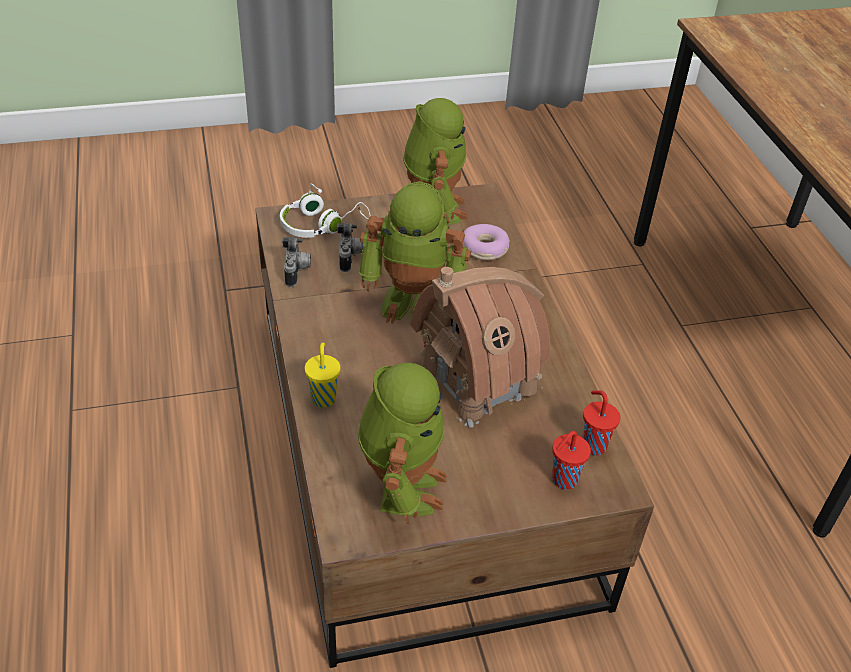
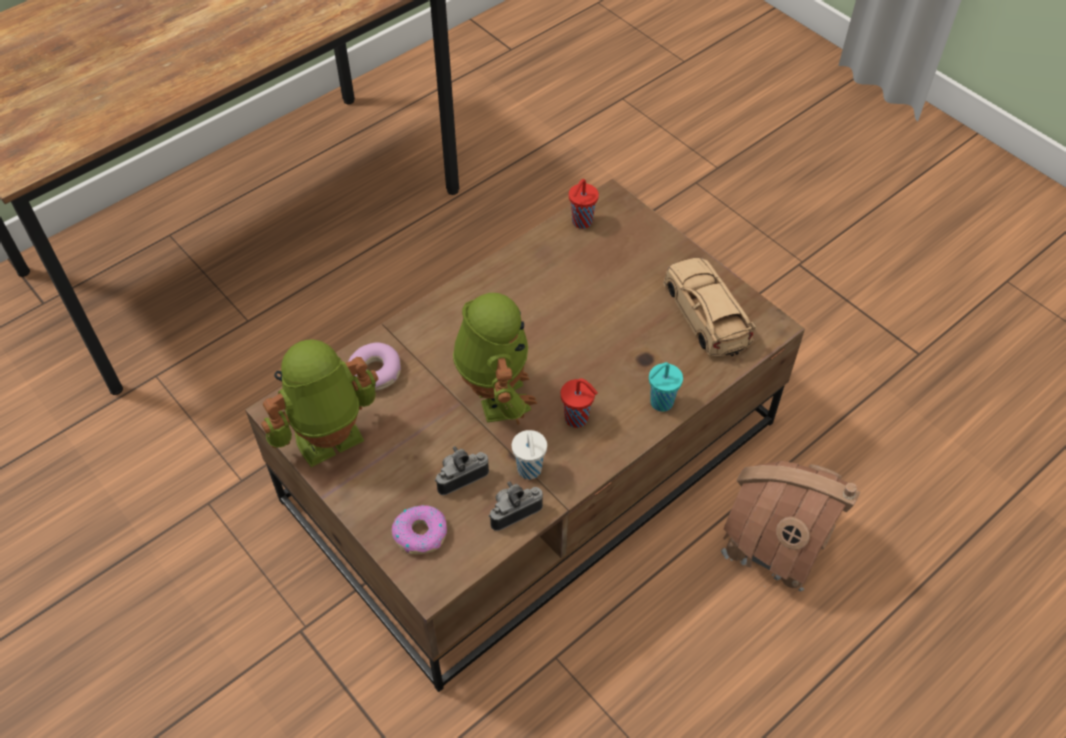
camera: 115 degrees left, 10 degrees up
white headphones [280,183,370,238] -> donut [392,505,447,554]
yellow cup [305,343,340,408] -> turquoise cup [649,362,683,412]
toy robot [358,363,447,524] -> beige toy car [663,258,757,357]
toy house [410,267,551,428] -> toy house moved to [721,461,860,591]
red cup [552,431,591,489] -> red cup moved to [561,378,598,428]
none -> white cup [512,430,547,479]

